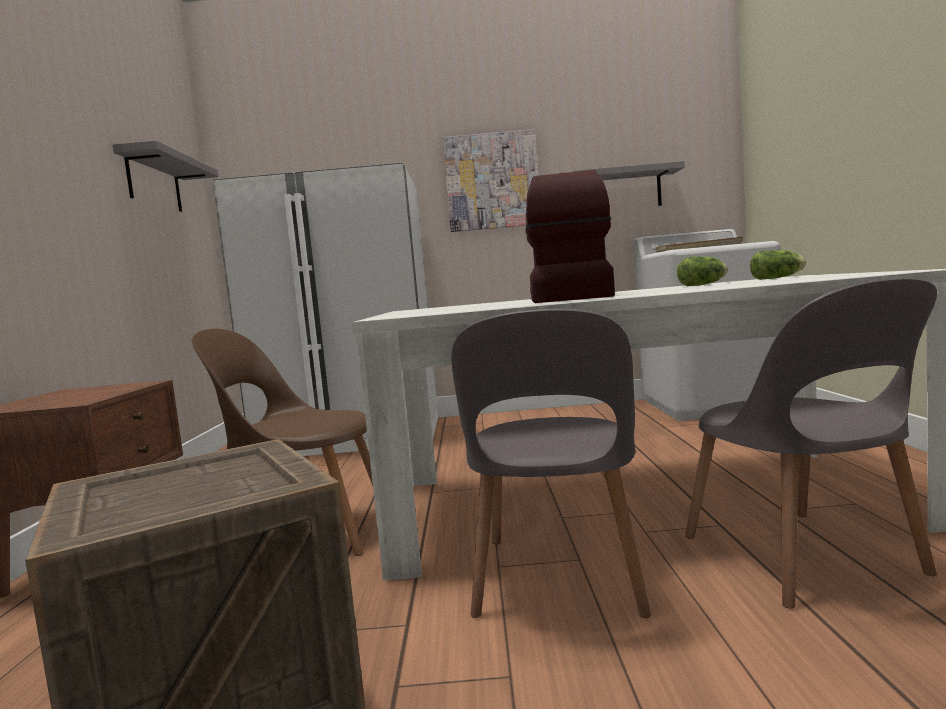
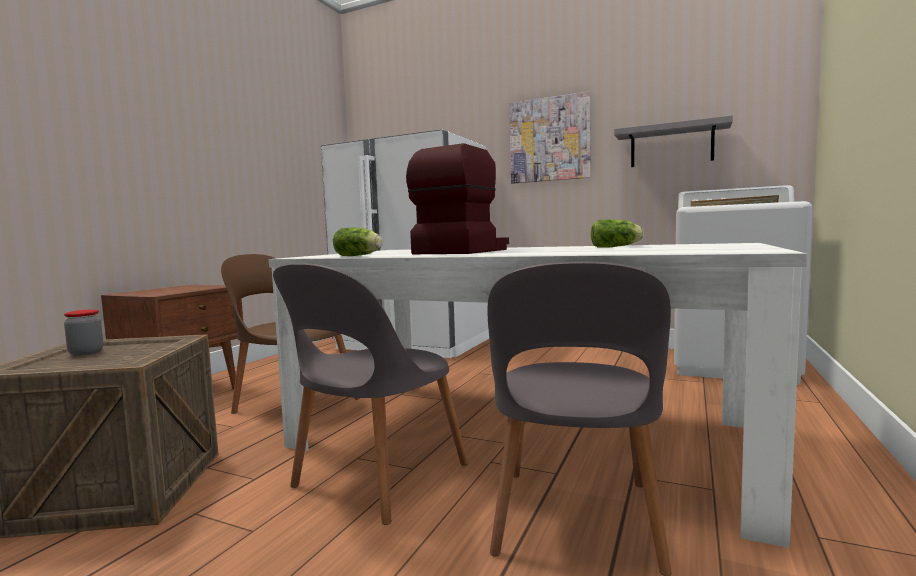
camera: 25 degrees right, 0 degrees up
grey shelf [112,140,219,212] -> none
lettuce [750,250,806,280] -> lettuce moved to [333,227,383,256]
none -> jar [64,310,103,356]

